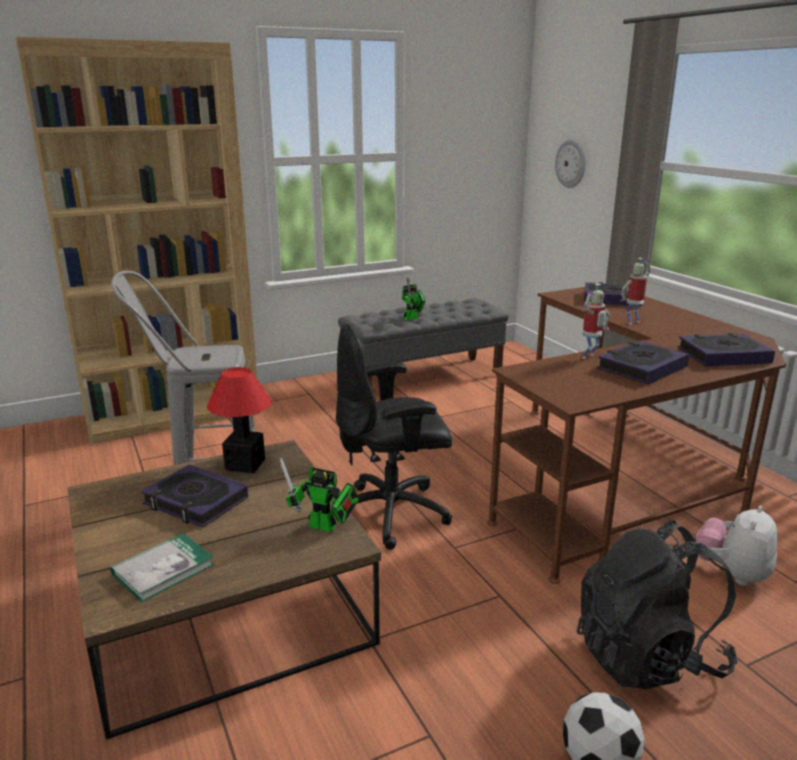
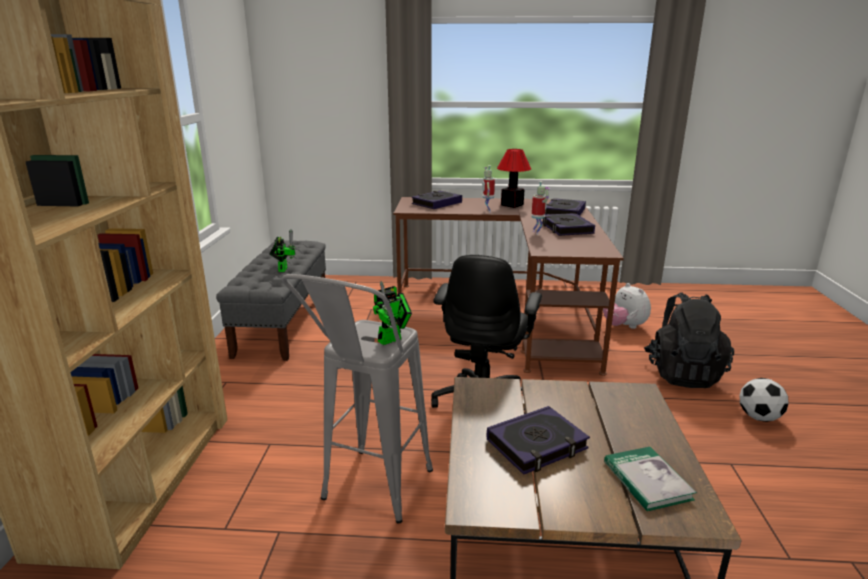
camera: 60 degrees left, 0 degrees up
table lamp [207,367,271,473] -> table lamp moved to [497,149,531,208]
toy robot [280,457,359,532] -> toy robot moved to [373,281,412,345]
wall clock [555,140,585,188] -> none

